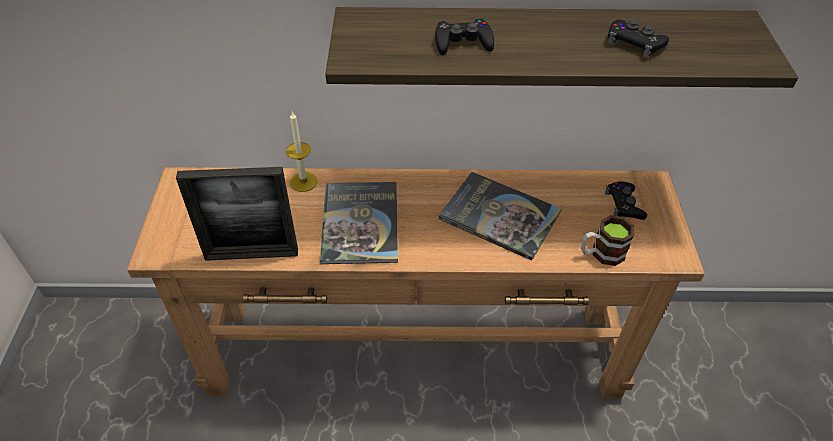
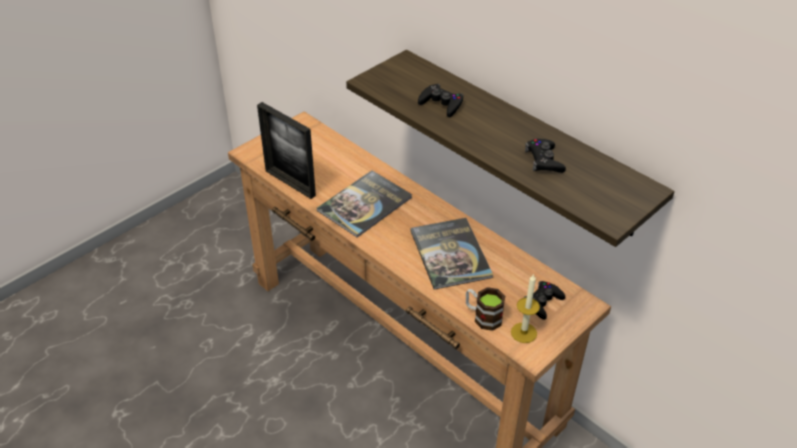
camera: 45 degrees right, 5 degrees down
candle [286,112,317,192] -> candle moved to [511,274,540,343]

